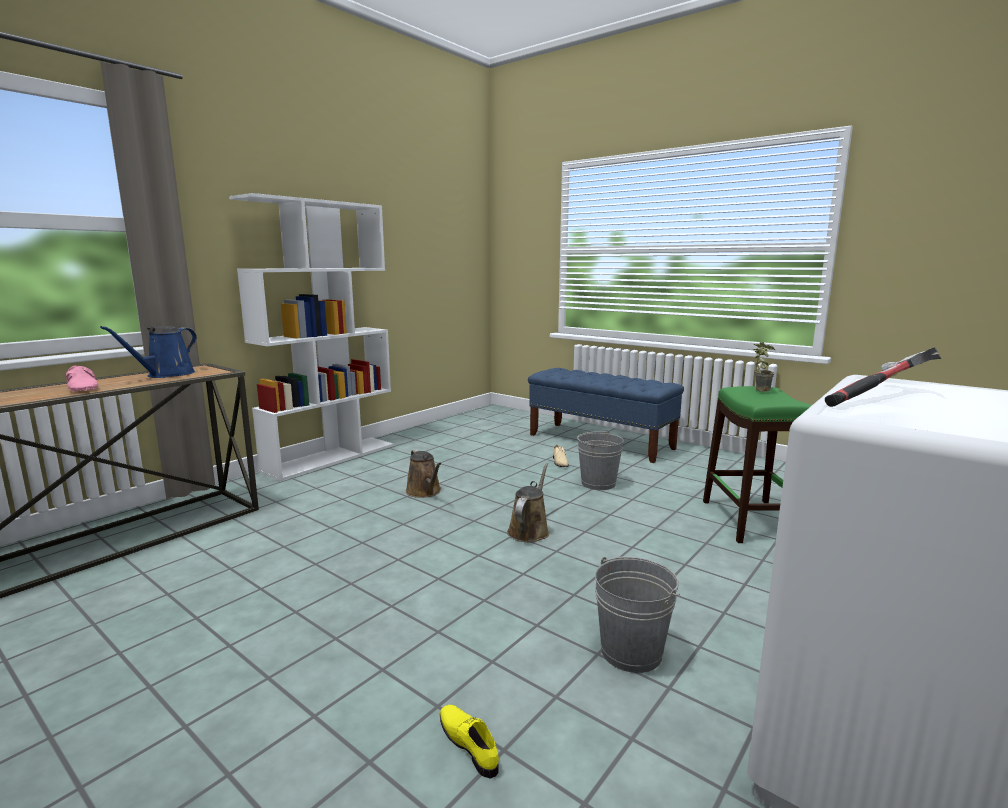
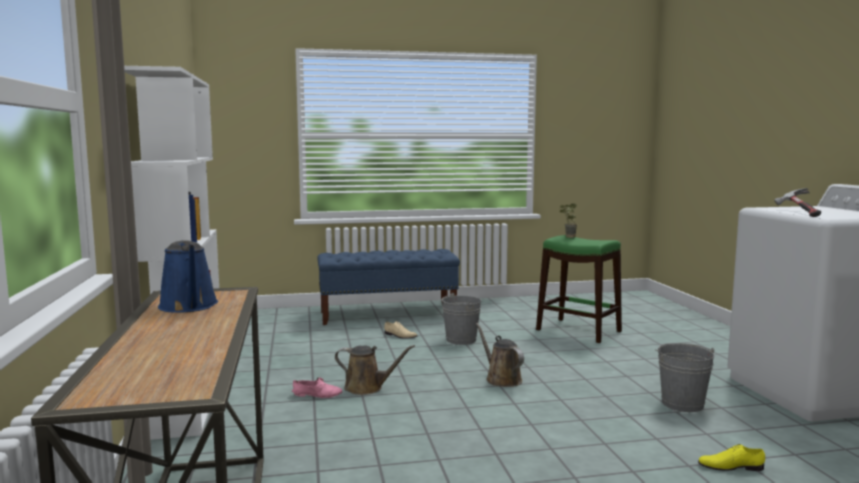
camera: 50 degrees left, 5 degrees down
pink shoe [66,365,98,391] -> pink shoe moved to [292,377,342,398]

